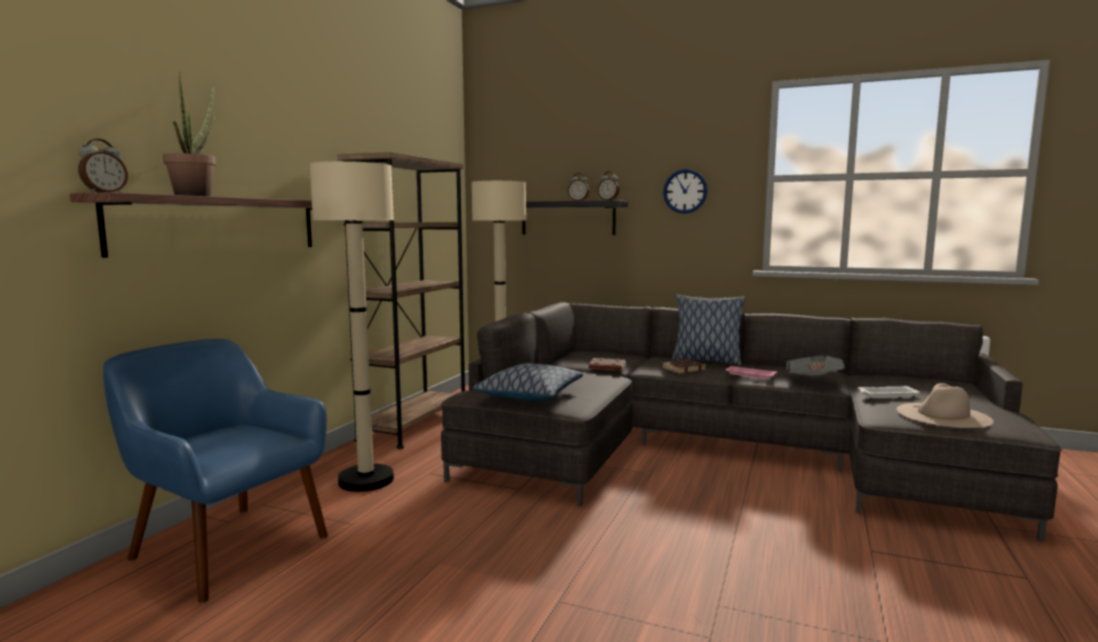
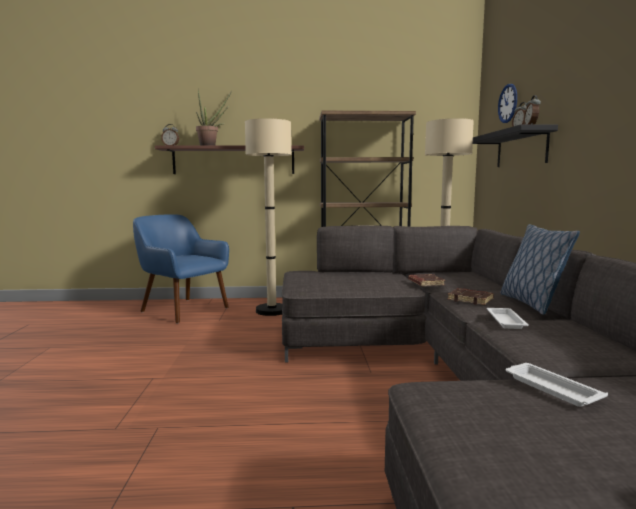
camera: 65 degrees right, 0 degrees up
blue armchair [103,339,328,603] -> blue armchair turned 60 degrees counterclockwise [133,214,229,324]
pillow [473,364,583,401] -> none
wall clock [663,169,707,214] -> wall clock moved to [498,84,517,123]
pink tray [726,366,777,379] -> white tray [487,308,529,329]
newspaper [786,355,845,375] -> none
beige hat [897,383,994,428] -> none

